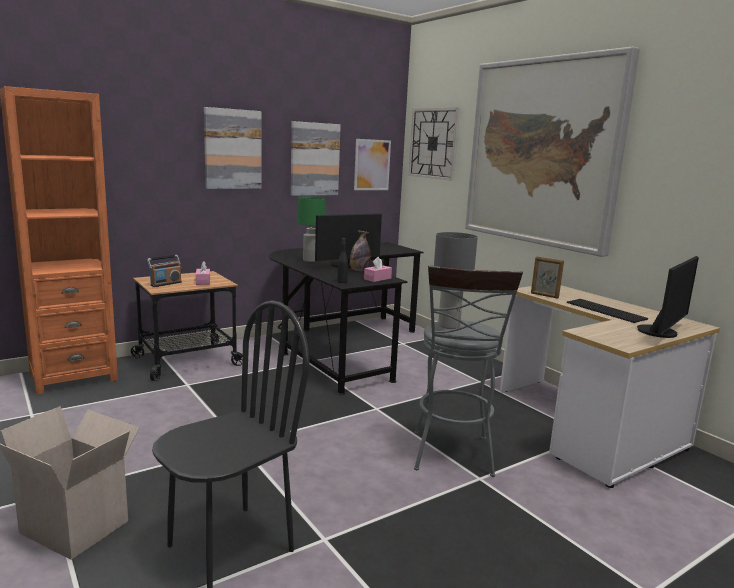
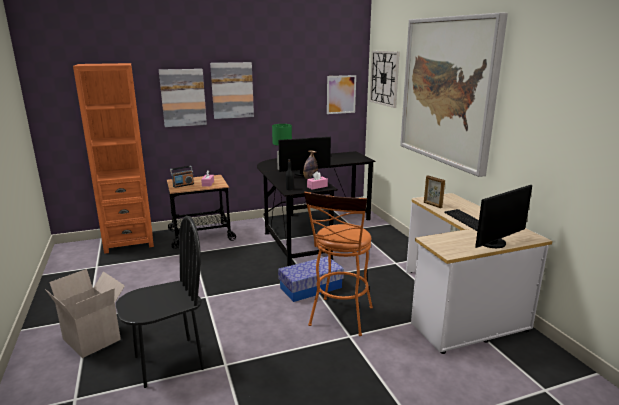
camera: 15 degrees right, 5 degrees up
picture [291,121,341,196] -> picture moved to [159,69,207,127]
grey stool [414,265,523,477] -> orange stool [304,191,373,336]
grey table lamp [434,232,478,329] -> none
none -> storage box [278,256,344,302]

